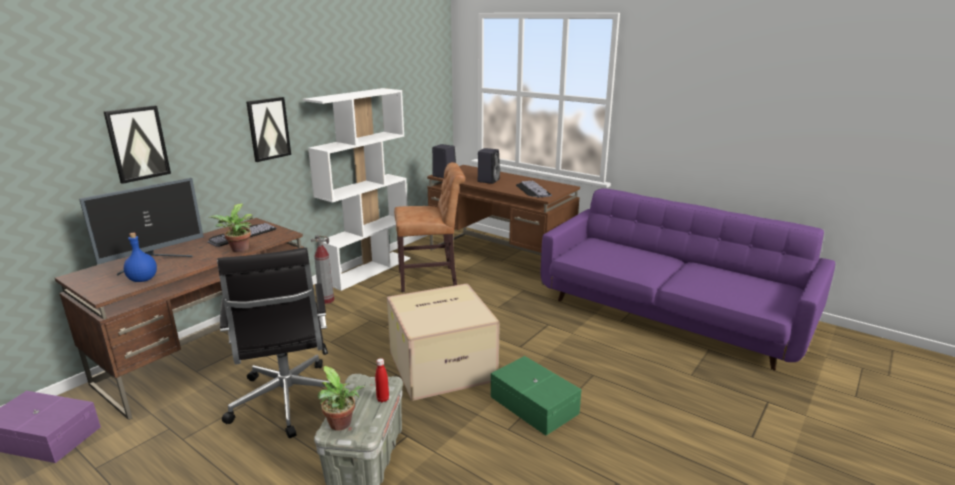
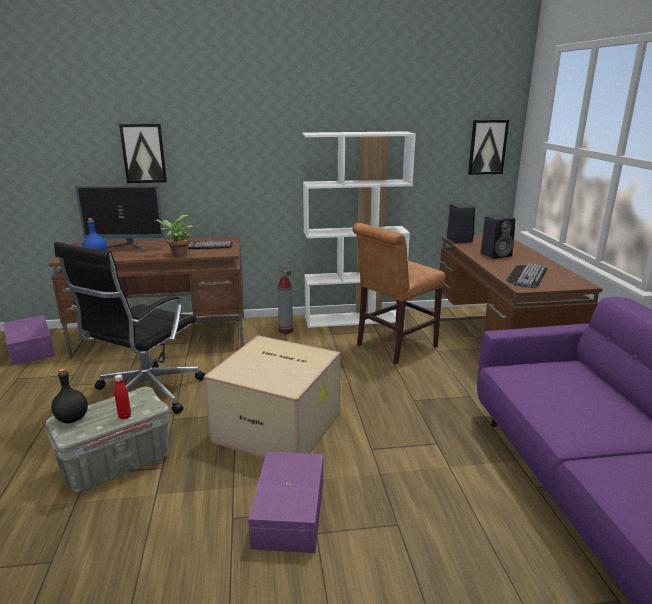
camera: 45 degrees right, 0 degrees up
picture [246,97,291,162] -> picture moved to [468,120,509,175]
potted plant [318,366,366,431] -> black bottle [51,368,88,423]
brown chair [394,162,465,292] -> brown chair turned 105 degrees clockwise [352,223,445,365]
green storage box [491,356,582,436] -> purple storage box [248,452,323,553]

